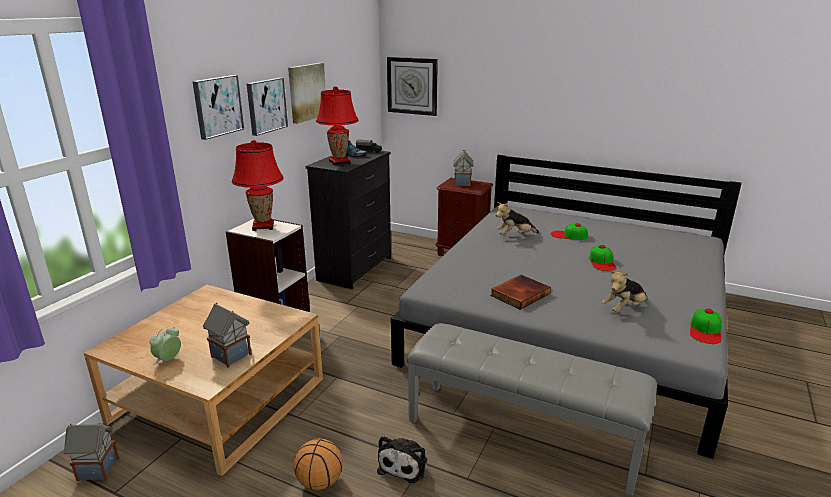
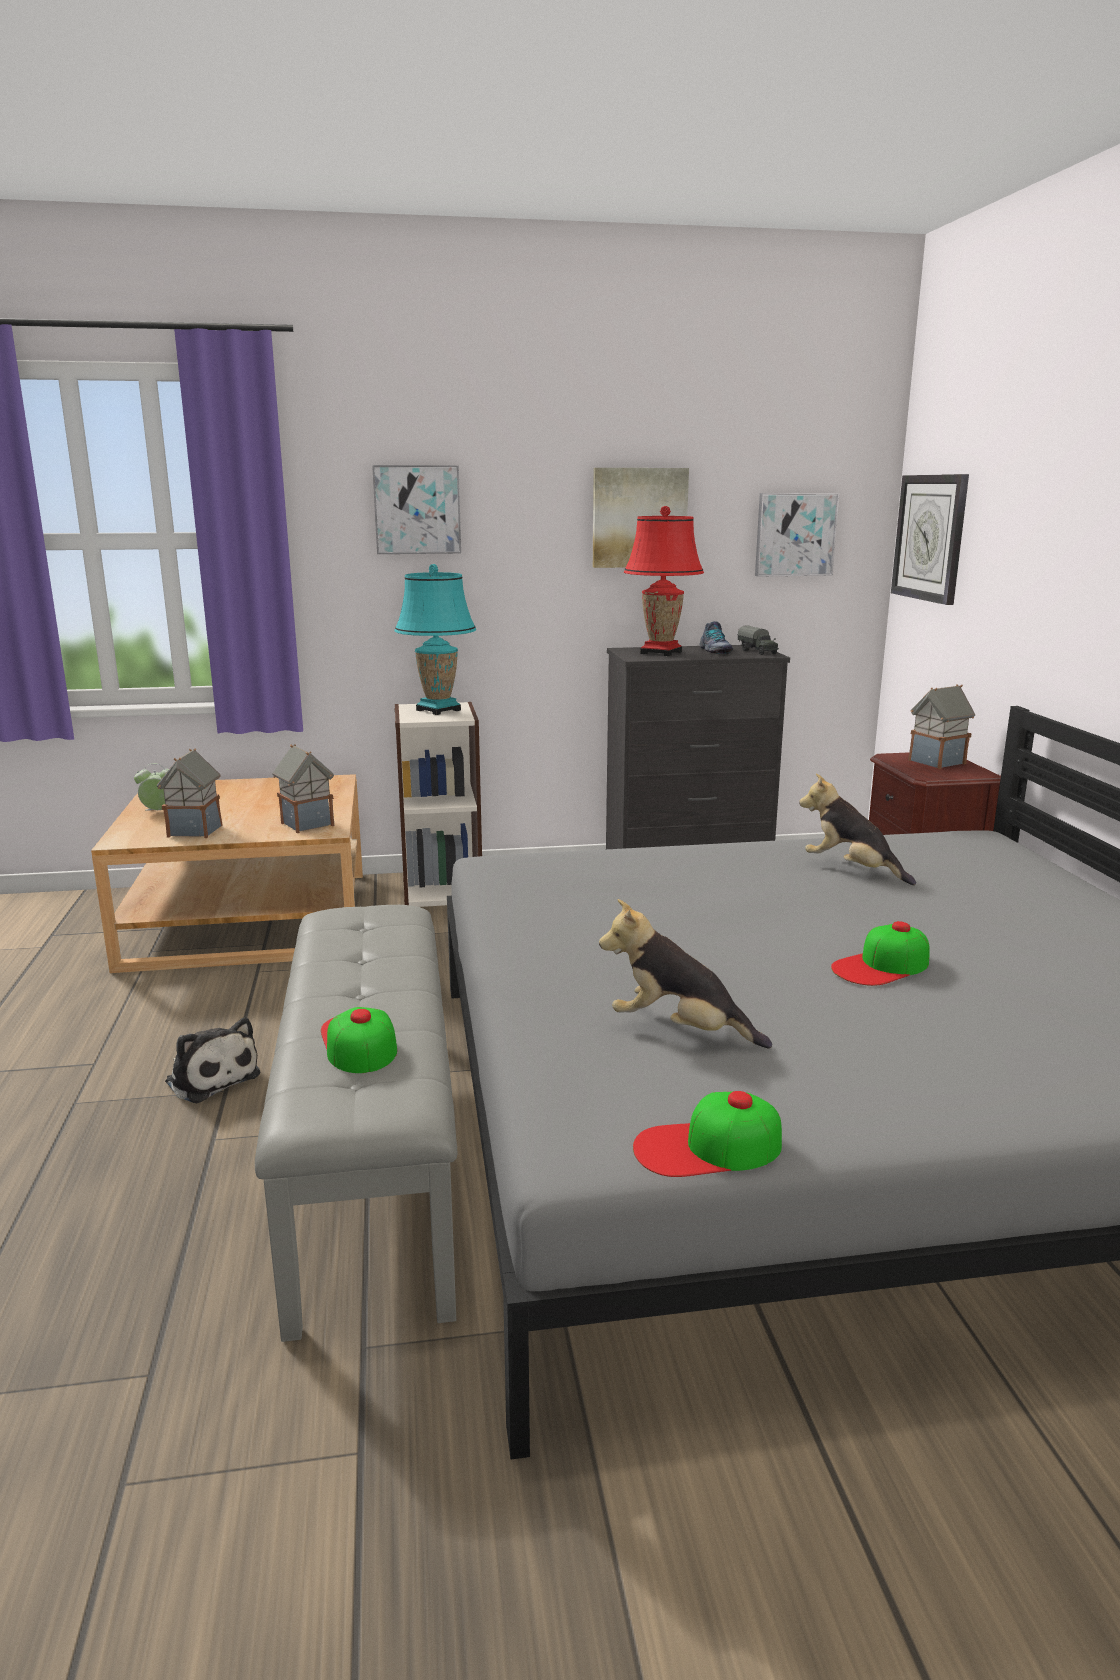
camera: 55 degrees right, 5 degrees down
toy house [64,423,120,481] -> toy house moved to [272,744,334,833]
red table lamp [232,140,284,231] -> turquoise table lamp [394,564,476,715]
picture [247,78,288,136] -> picture moved to [755,493,839,577]
basketball [294,438,343,490] -> none
plush toy [377,436,427,483] -> plush toy turned 120 degrees counterclockwise [165,1017,260,1103]
book [490,275,551,310] -> none
cap [551,223,588,240] -> cap moved to [321,1007,397,1073]

